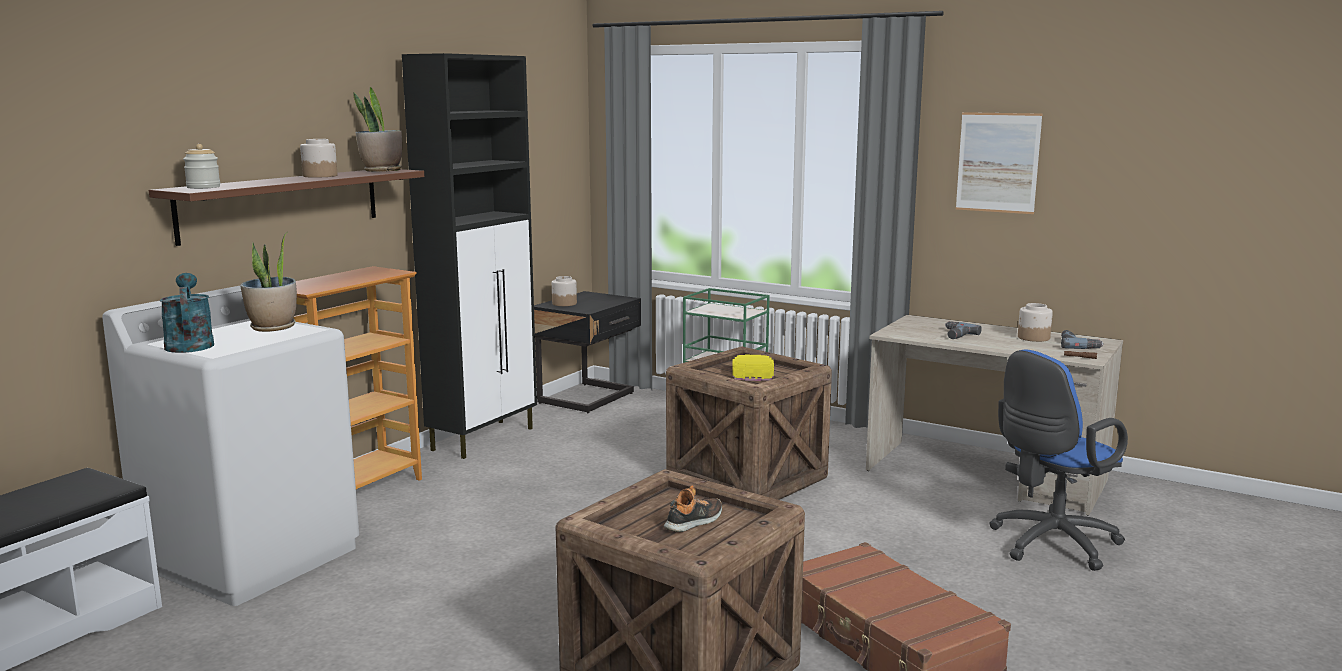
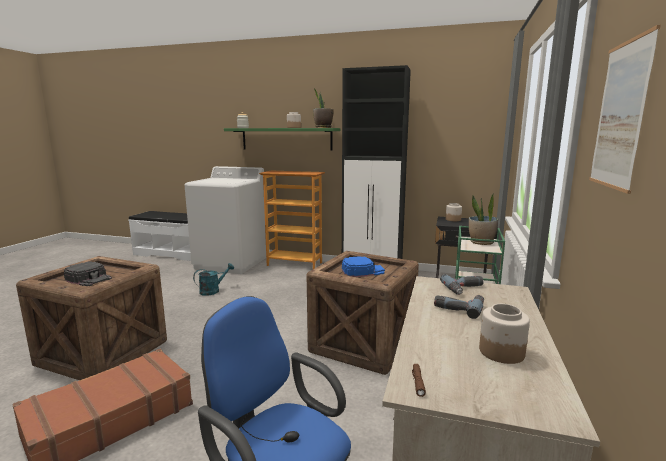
camera: 75 degrees right, 0 degrees up
brown shelf [149,169,424,246] -> green shelf [224,128,340,151]
turquoise watering can [160,273,214,353] -> turquoise watering can moved to [193,263,234,296]
potted plant [240,232,297,332] -> potted plant moved to [469,194,498,245]
shoe [664,486,722,532] -> black cap [64,261,112,286]
yellow cap [732,355,774,381] -> blue cap [342,256,385,277]
power drill [1061,330,1104,349] -> power drill moved to [440,274,484,295]

